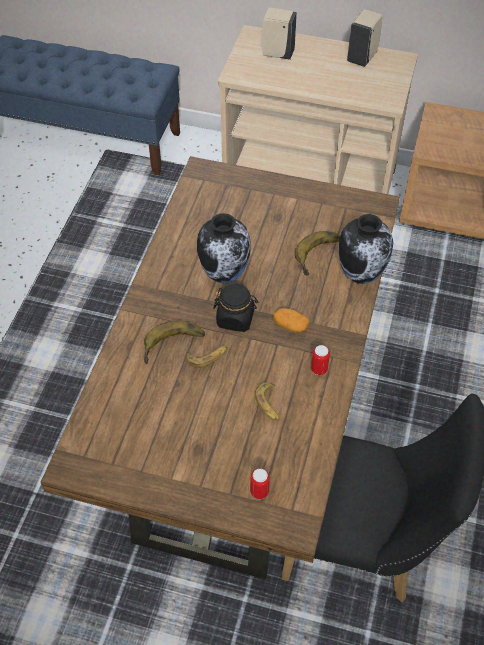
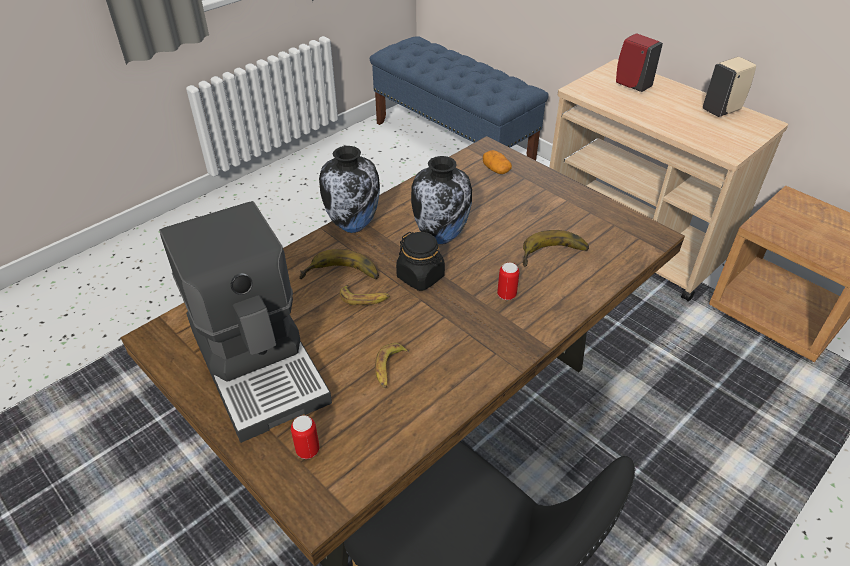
camera: 30 degrees right, 10 degrees down
beige soap dispenser [261,7,297,60] -> red soap dispenser [616,33,663,92]
potato [273,308,309,332] -> potato moved to [483,150,512,174]
can [311,345,330,375] -> can moved to [497,263,519,300]
vase [338,214,394,284] -> vase moved to [319,146,380,233]
none -> coffee machine [159,201,332,443]

